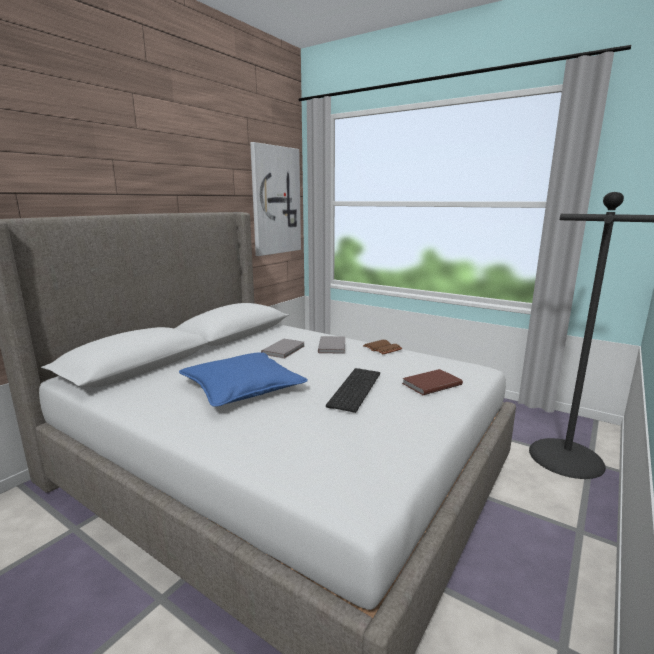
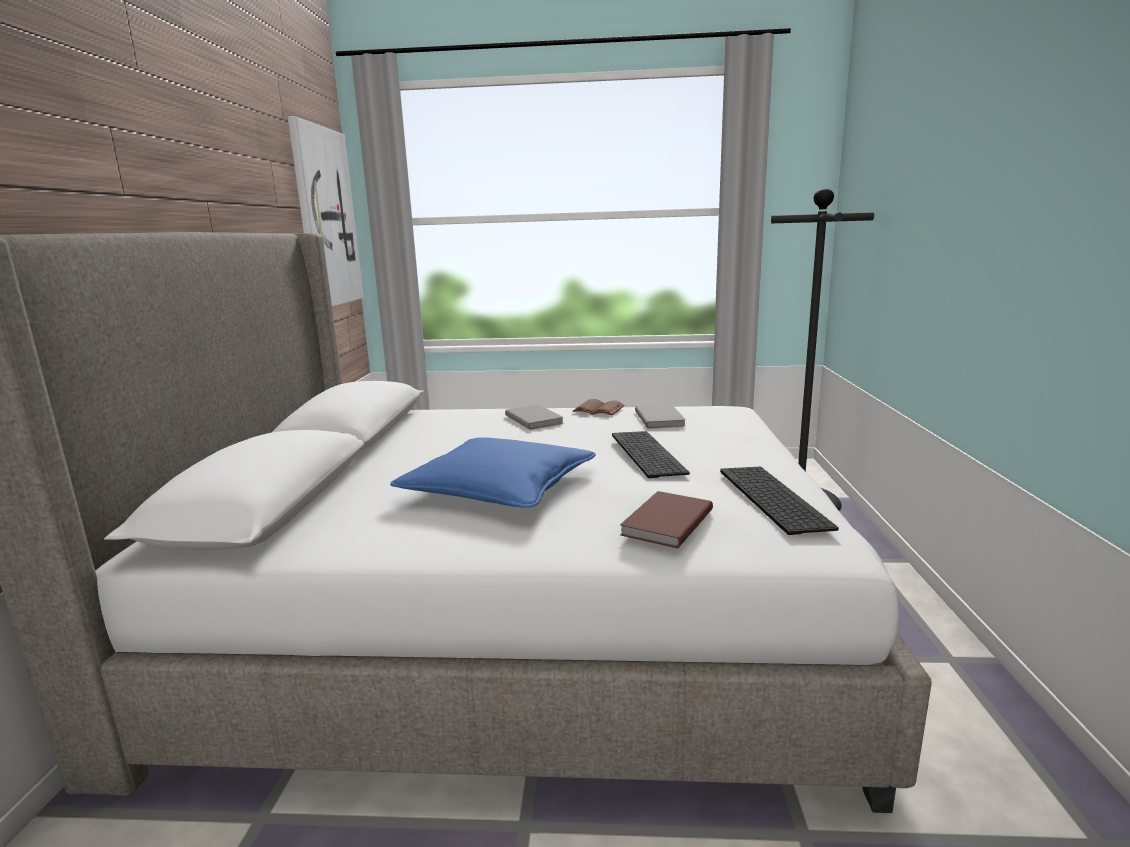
camera: 30 degrees left, 0 degrees up
grey book [261,339,305,359] -> grey book moved to [635,404,686,429]
brown book [402,369,463,395] -> brown book moved to [620,491,713,548]
none -> keyboard [720,467,839,535]

